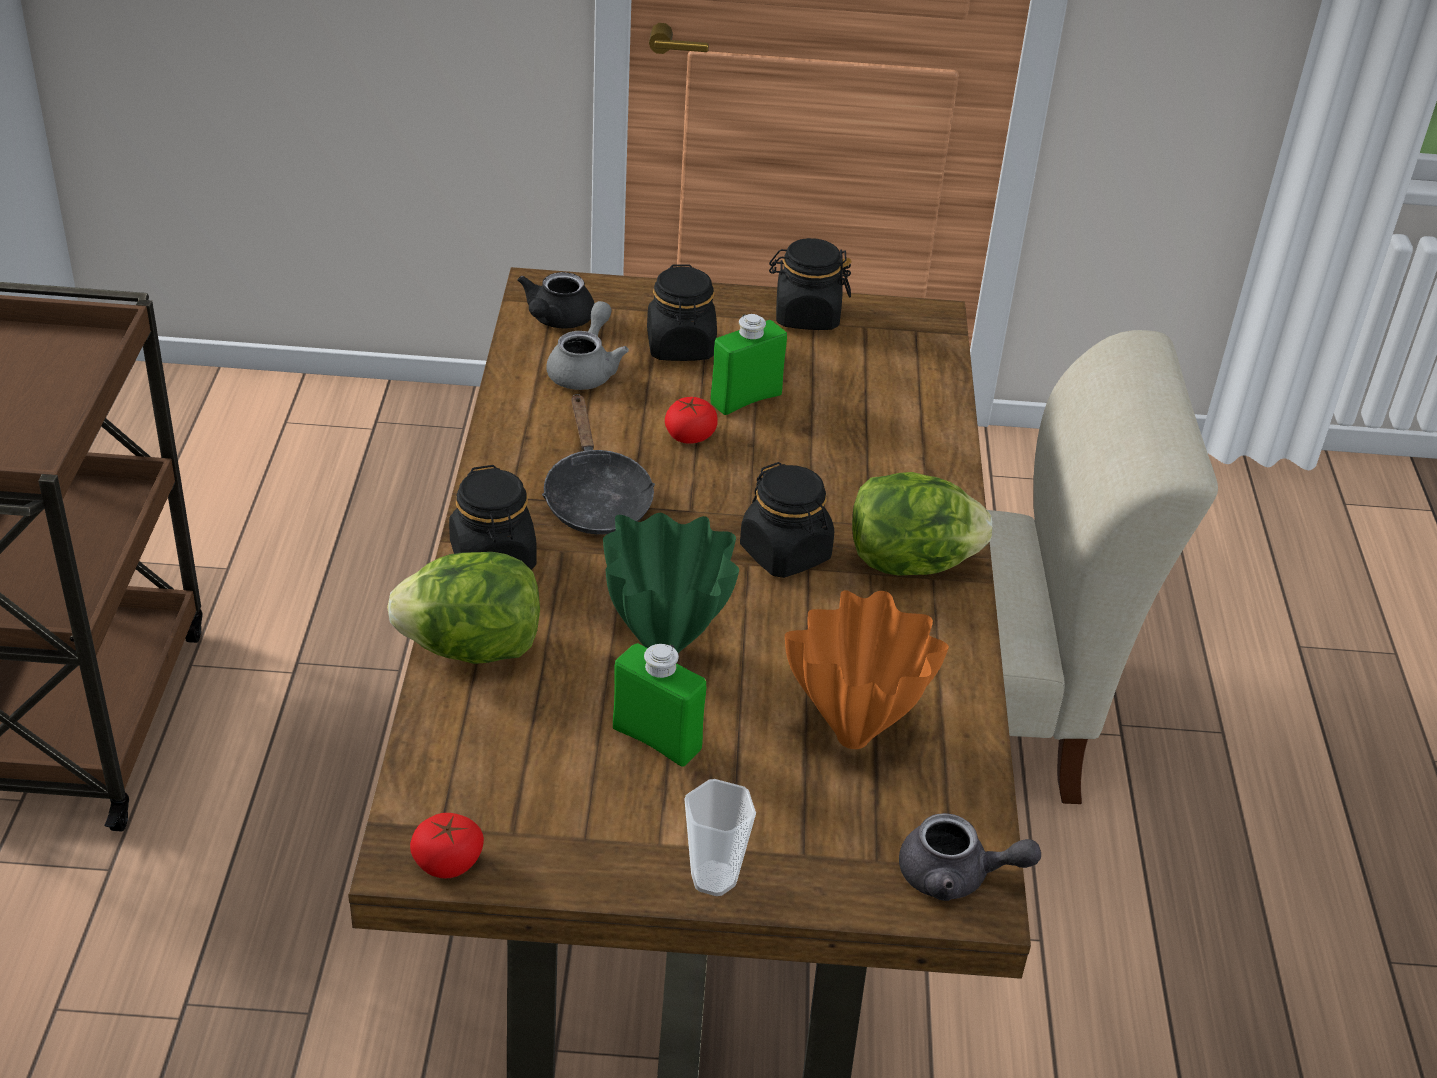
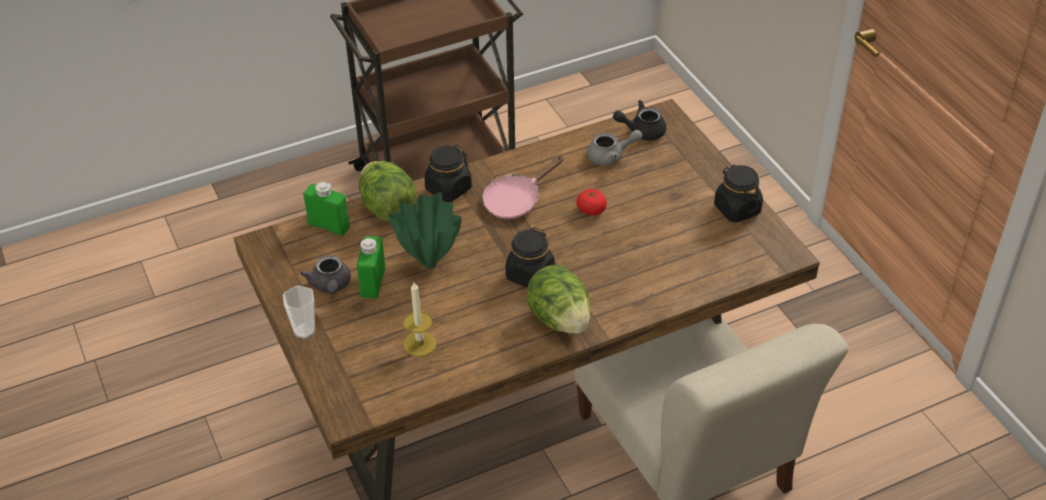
camera: 65 degrees right, 5 degrees up
tomato [410,813,484,878] -> none
black frying pan [542,394,655,535] -> pink frying pan [482,156,564,219]
black jar [647,265,717,361] -> none
green bottle [710,314,787,415] -> green bottle moved to [303,182,350,236]
orange vase [785,590,949,749] -> candle [403,282,437,357]
grey teapot [899,813,1041,901] -> grey teapot moved to [301,255,351,294]

